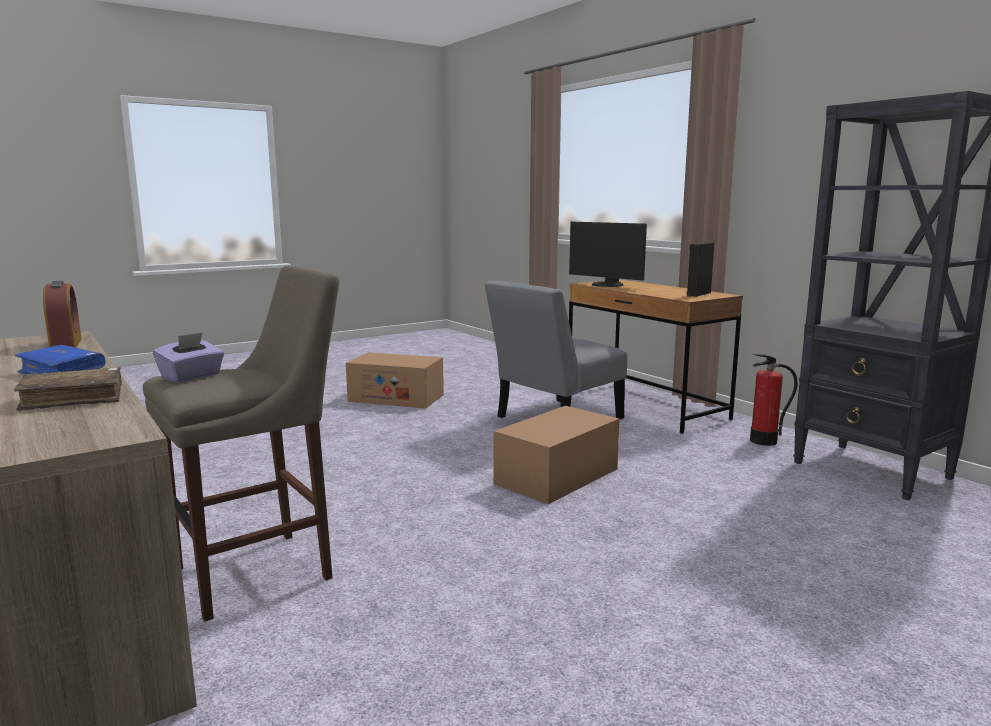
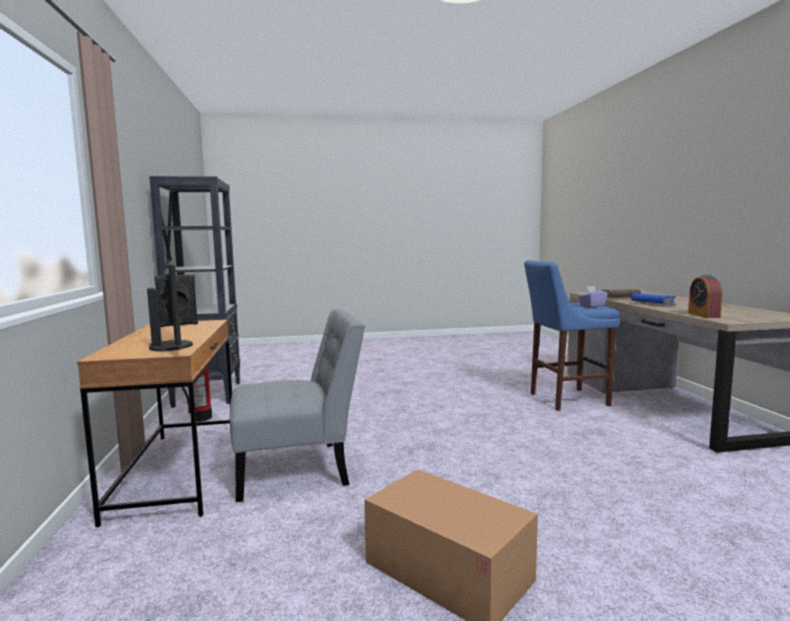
camera: 155 degrees left, 5 degrees down
beige stool [143,266,339,622] -> blue stool [524,260,620,411]
cardboard box [494,406,620,504] -> none

